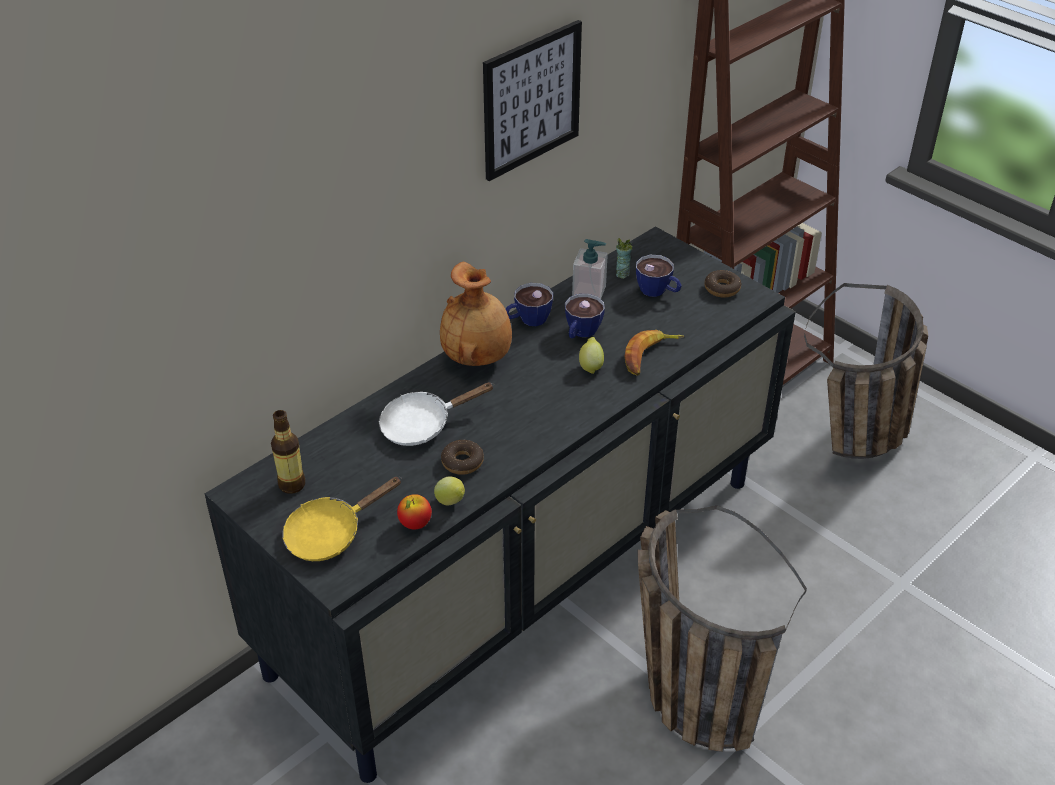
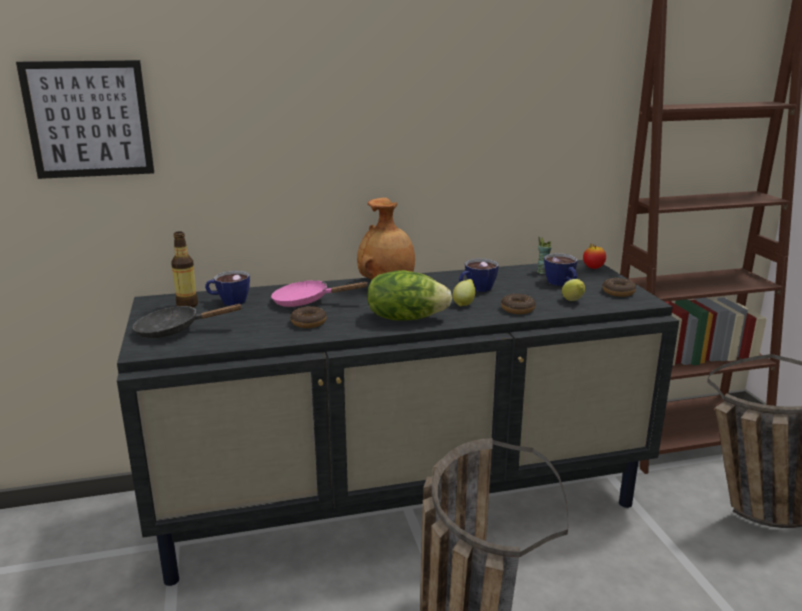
camera: 30 degrees right, 20 degrees down
yellow frying pan [282,477,402,561] -> black frying pan [133,304,243,338]
white frying pan [379,382,494,446] -> pink frying pan [271,280,369,307]
apple [397,494,432,529] -> apple moved to [583,244,606,269]
lemon [434,477,465,505] -> lemon moved to [562,279,585,301]
picture [483,20,582,181] -> picture moved to [16,60,154,179]
cup [506,283,553,326] -> cup moved to [205,271,250,306]
soap dispenser [572,239,608,299] -> none
banana [625,330,685,375] -> donut [501,294,536,314]
none -> lettuce [367,270,452,320]

